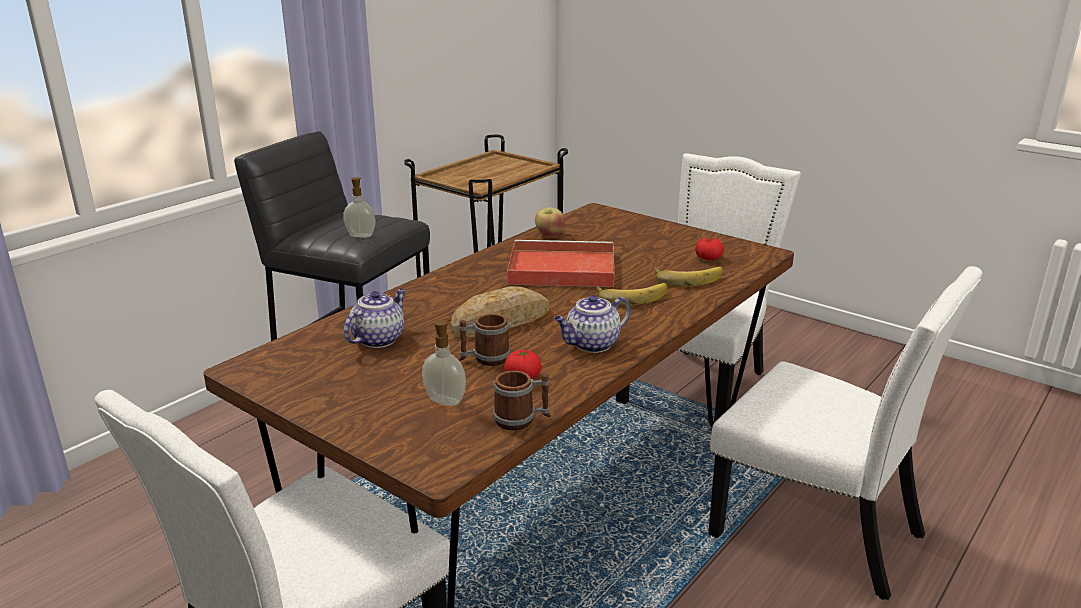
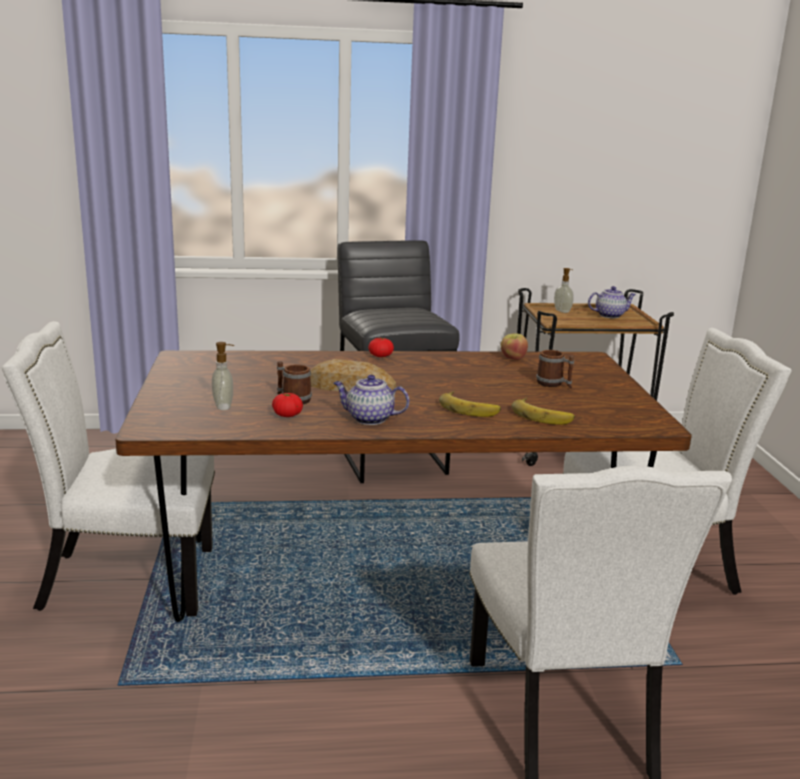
camera: 45 degrees right, 5 degrees down
soap dispenser [344,177,375,238] -> soap dispenser moved to [554,268,574,313]
teapot [344,289,406,348] -> teapot moved to [588,286,636,318]
mug [493,371,551,430] -> mug moved to [536,350,574,388]
red tray [507,240,614,287] -> none
tomato [695,238,724,260] -> tomato moved to [368,338,394,357]

